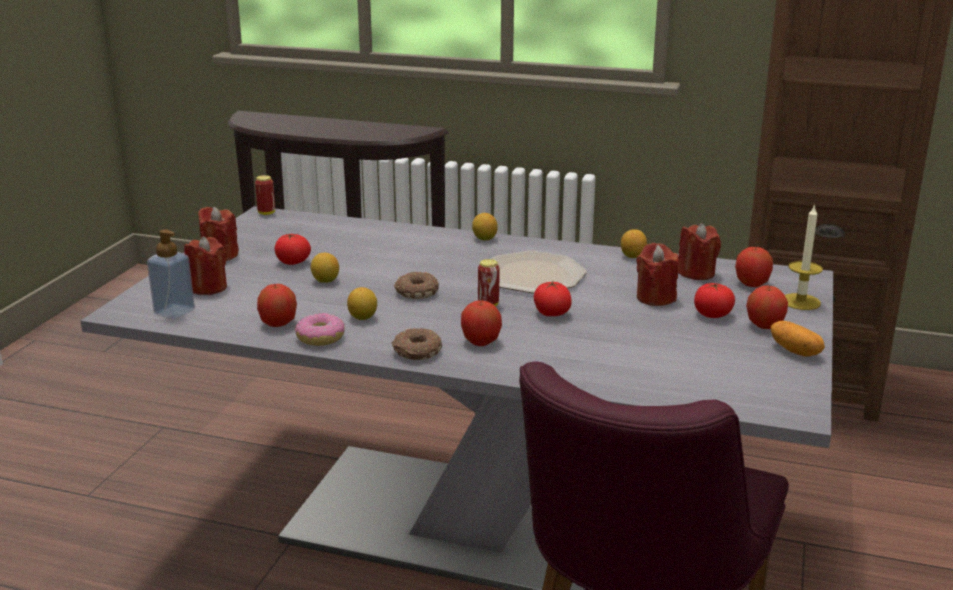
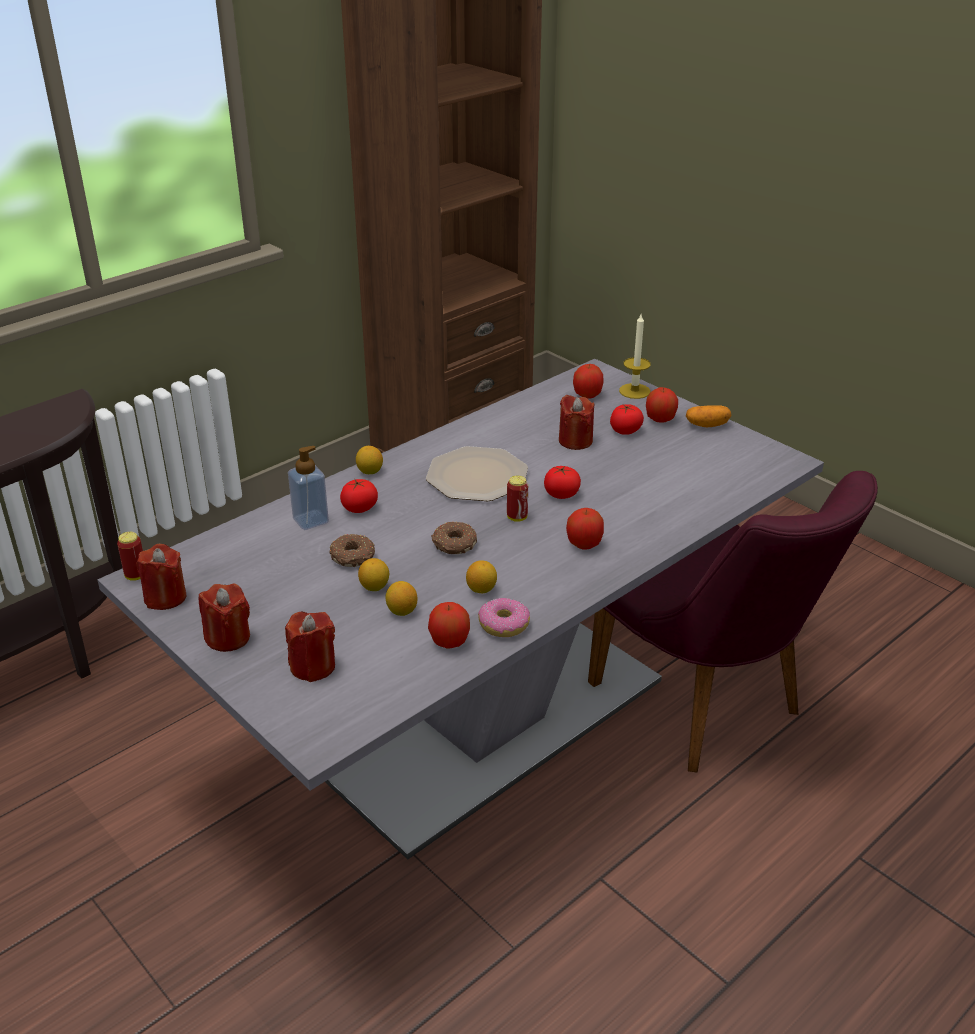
camera: 60 degrees left, 10 degrees up
soap dispenser [147,229,195,319] -> soap dispenser moved to [288,446,329,530]
tomato [275,233,311,265] -> tomato moved to [340,479,378,513]
donut [391,328,442,360] -> donut moved to [329,534,375,567]
lemon [621,229,647,258] -> lemon moved to [385,581,417,616]
red candle [678,223,721,280] -> red candle moved to [136,544,186,610]

